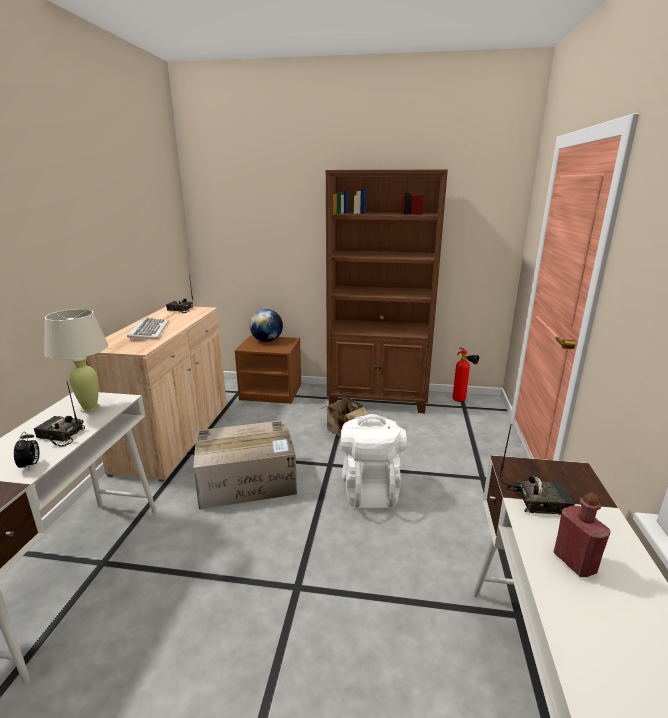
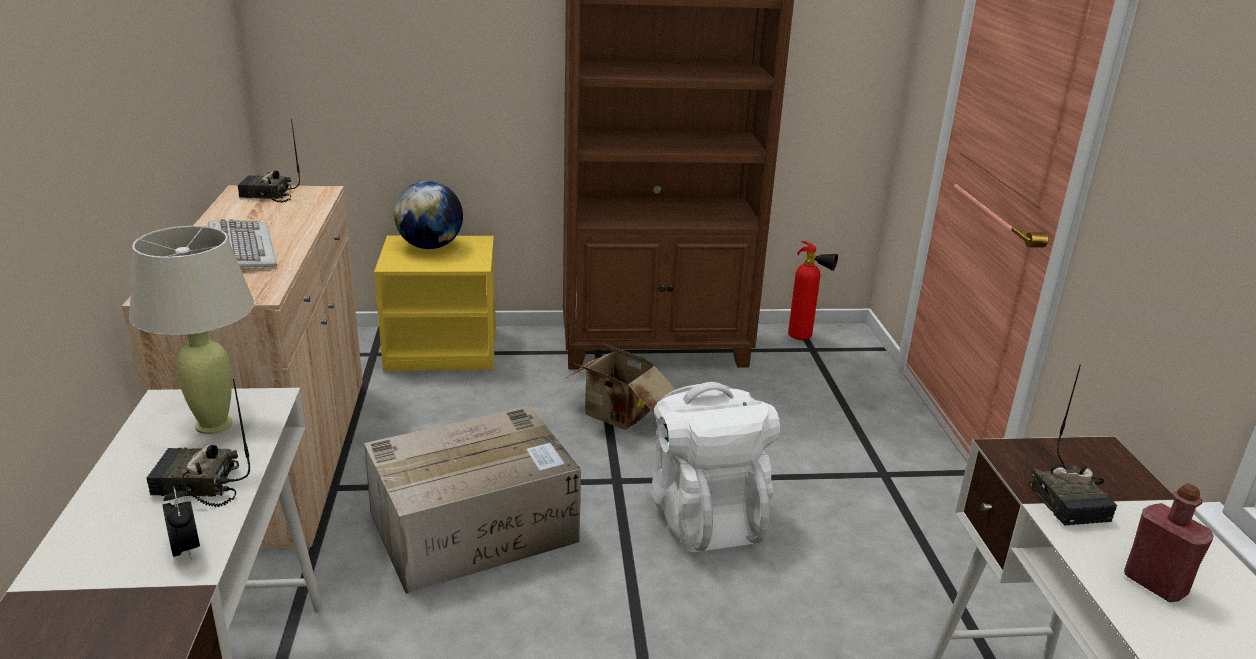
camera: 15 degrees left, 5 degrees up
brown nightstand [235,335,301,404] -> yellow nightstand [374,236,496,371]
radio [500,424,575,515] -> radio turned 90 degrees clockwise [1028,365,1117,526]

